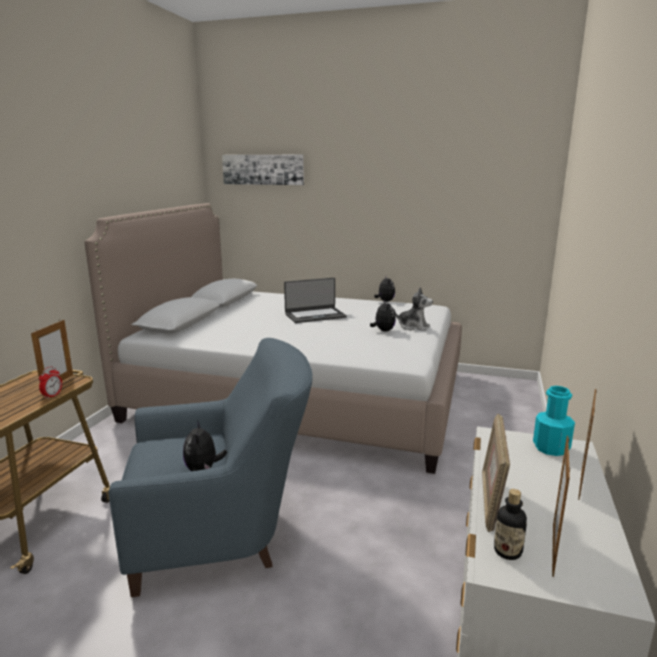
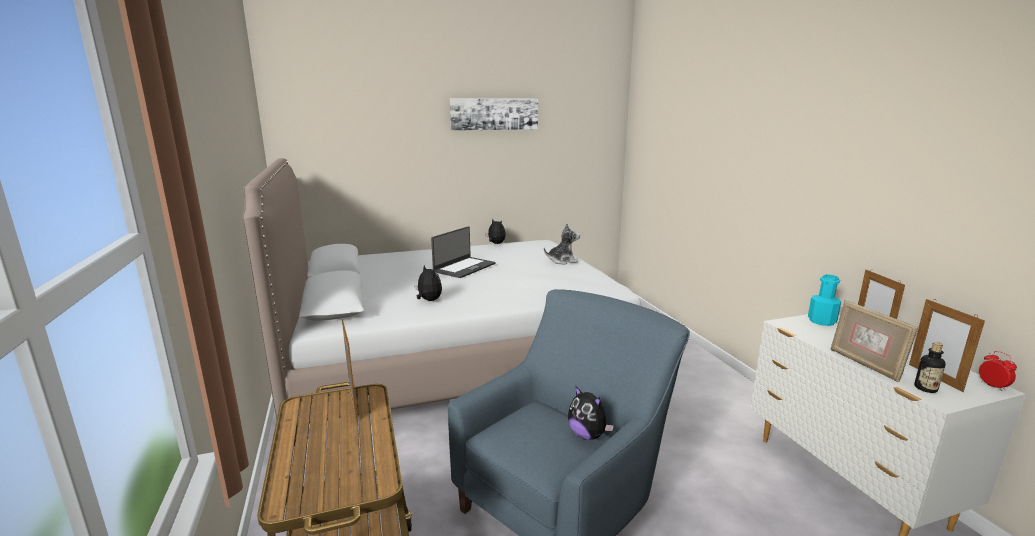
camera: 35 degrees left, 0 degrees up
alarm clock [39,366,62,399] -> alarm clock moved to [979,351,1017,391]
picture [222,155,304,185] -> picture moved to [450,98,538,131]
plush toy [370,300,396,331] -> plush toy moved to [415,265,442,301]

